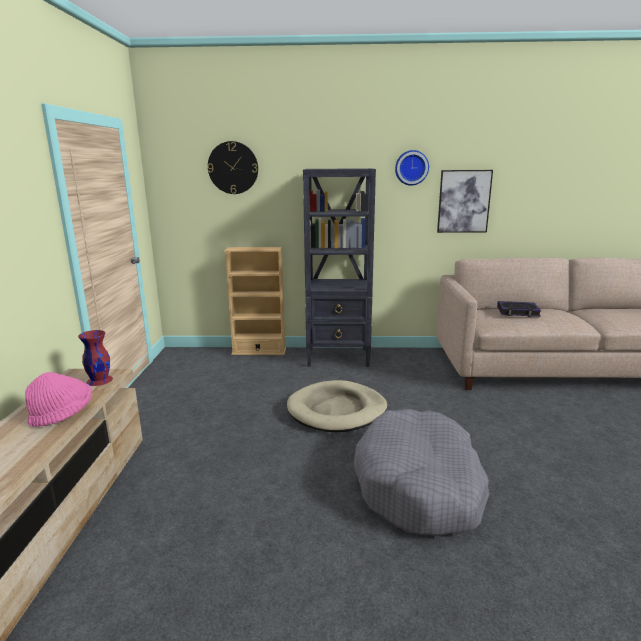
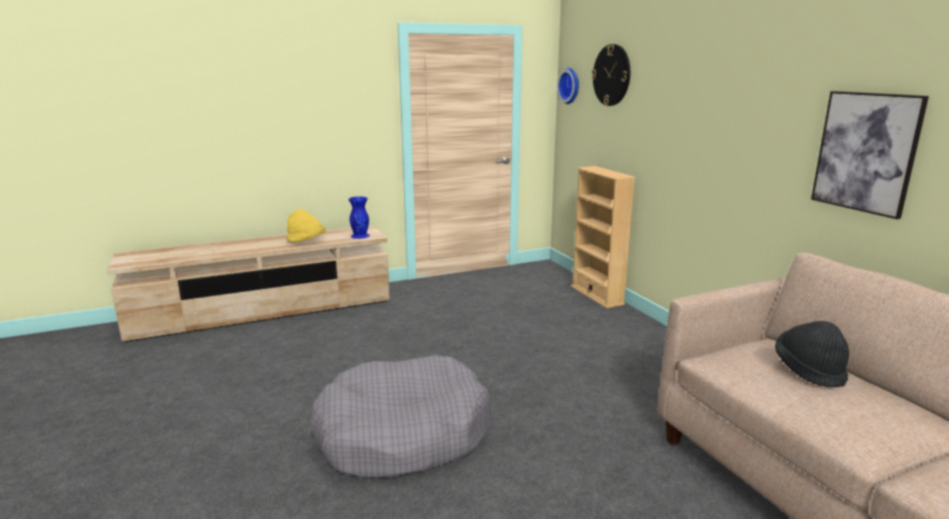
camera: 65 degrees right, 0 degrees up
pink hat [25,372,92,427] -> yellow hat [286,209,326,243]
red vase [78,330,113,386] -> blue vase [348,197,370,239]
beige dog bed [287,380,387,432] -> none
black bookcase [303,168,376,367] -> none
wall clock [395,150,429,186] -> wall clock moved to [557,68,579,104]
book [497,301,541,317] -> black hat [775,321,849,387]

